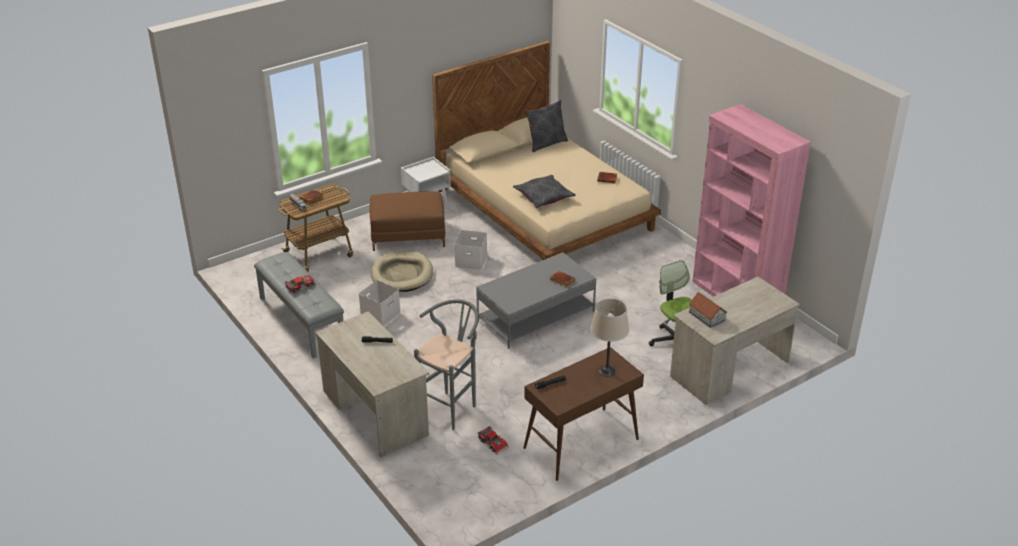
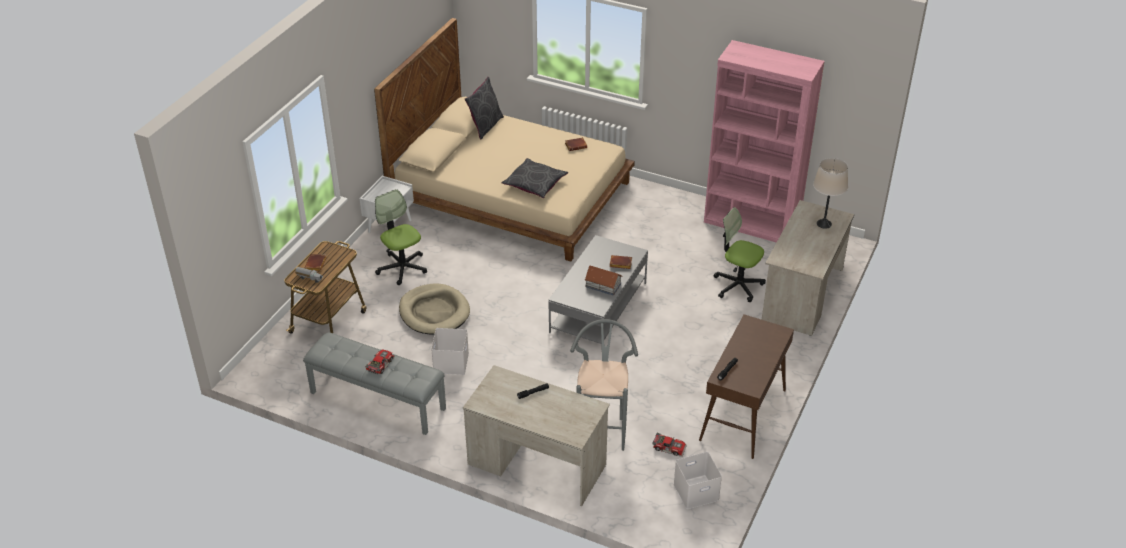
camera: 30 degrees left, 5 degrees up
brown ottoman [370,191,445,251] -> office chair [375,189,427,285]
white storage box [454,230,487,270] -> white storage box moved to [674,452,722,509]
beige table lamp [590,299,629,377] -> beige table lamp moved to [813,158,848,229]
toy house [689,292,727,328] -> toy house moved to [584,266,622,296]

